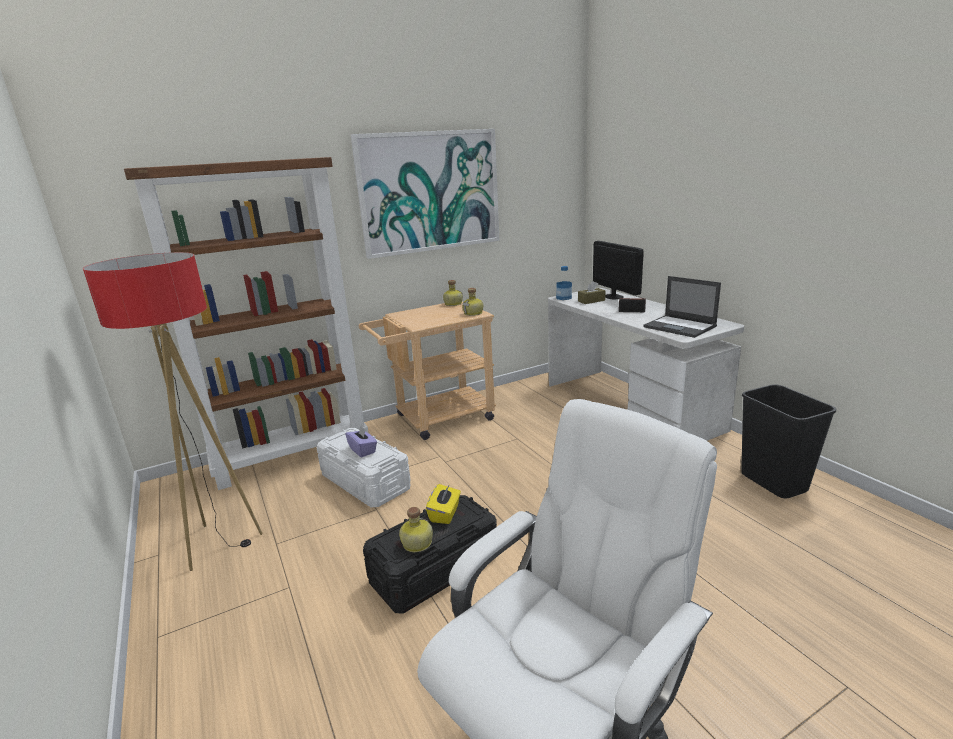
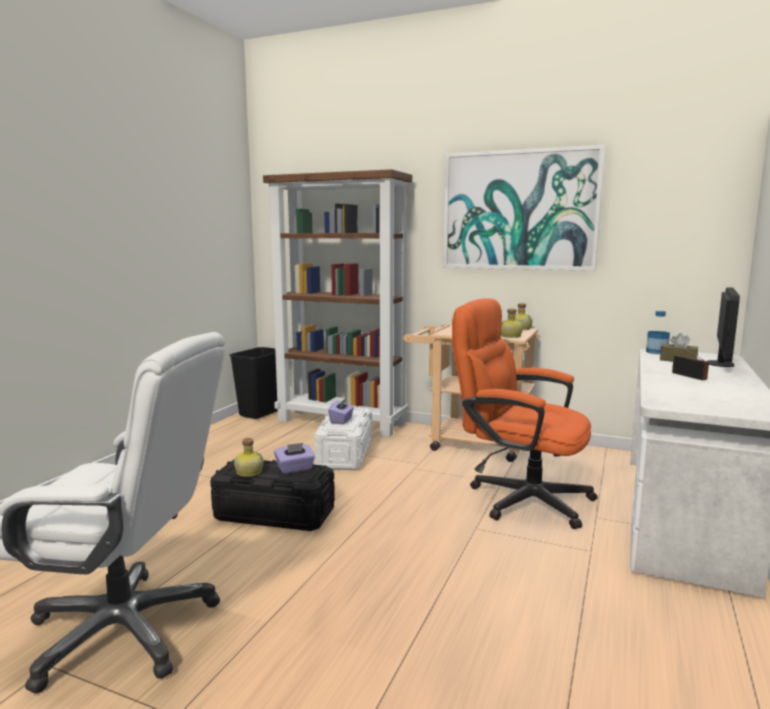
camera: 50 degrees right, 10 degrees down
floor lamp [83,252,262,571] -> none
yellow tissue box [426,484,461,524] -> purple tissue box [274,443,315,474]
laptop [643,276,721,338] -> none
black trash can [741,384,836,498] -> black trash can moved to [230,347,278,419]
none -> orange office chair [452,298,598,529]

